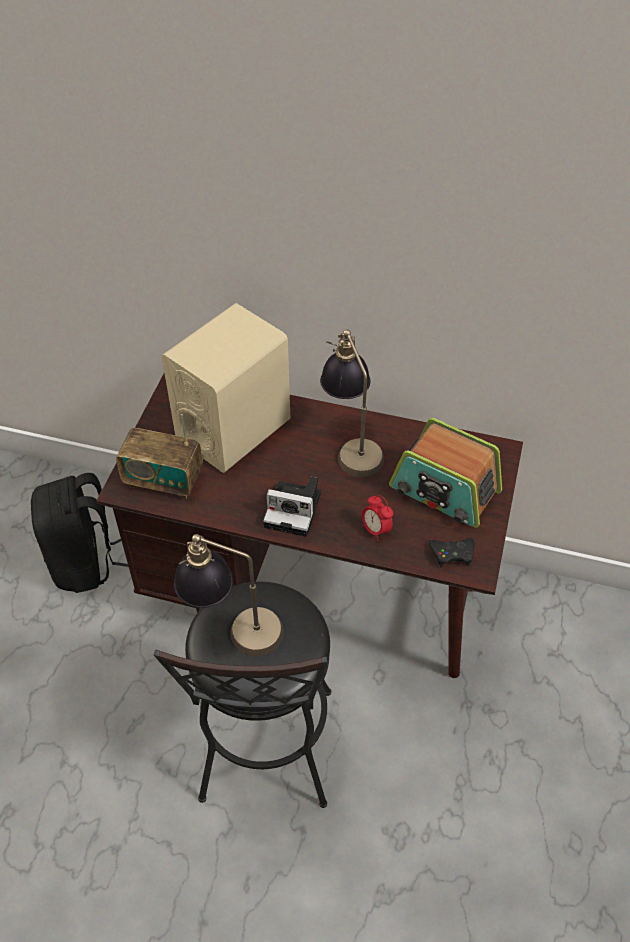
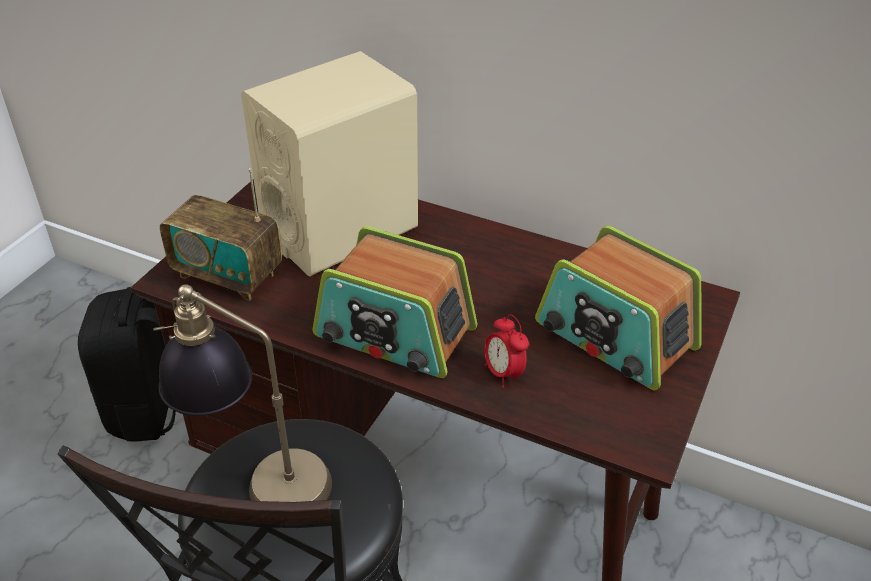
camera: 10 degrees right, 10 degrees down
camera [263,477,321,537] -> radio [312,226,477,378]
table lamp [320,329,384,477] -> none
black game controller [428,538,474,568] -> none

